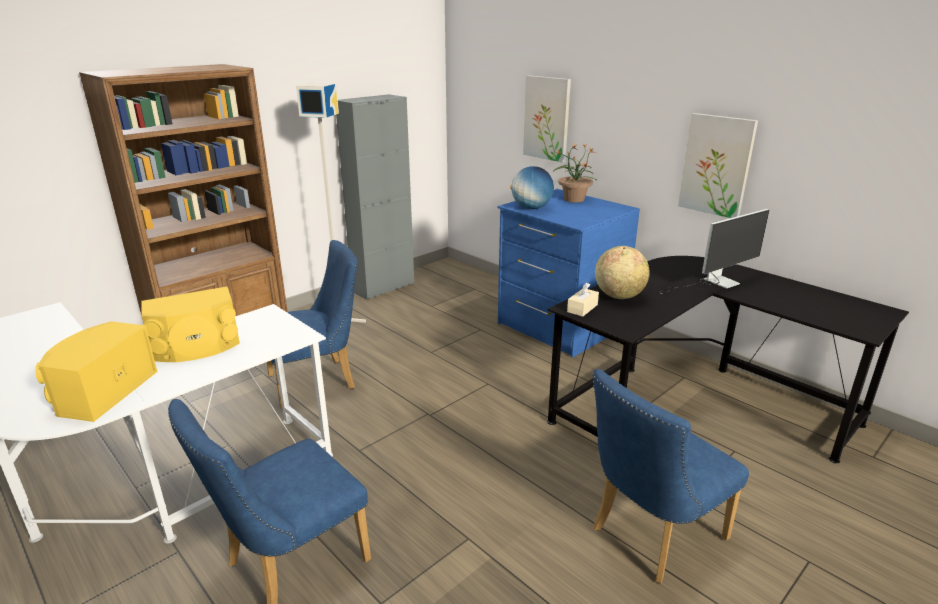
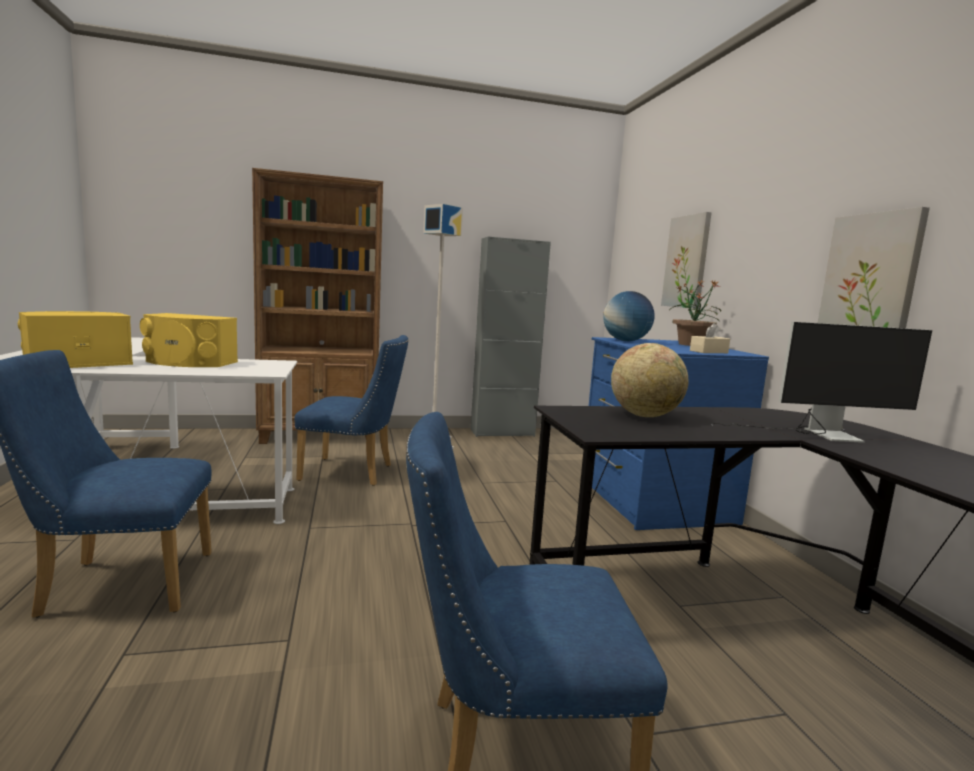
camera: 30 degrees right, 15 degrees down
beige tissue box [567,283,599,317] -> beige tissue box moved to [690,323,730,353]

